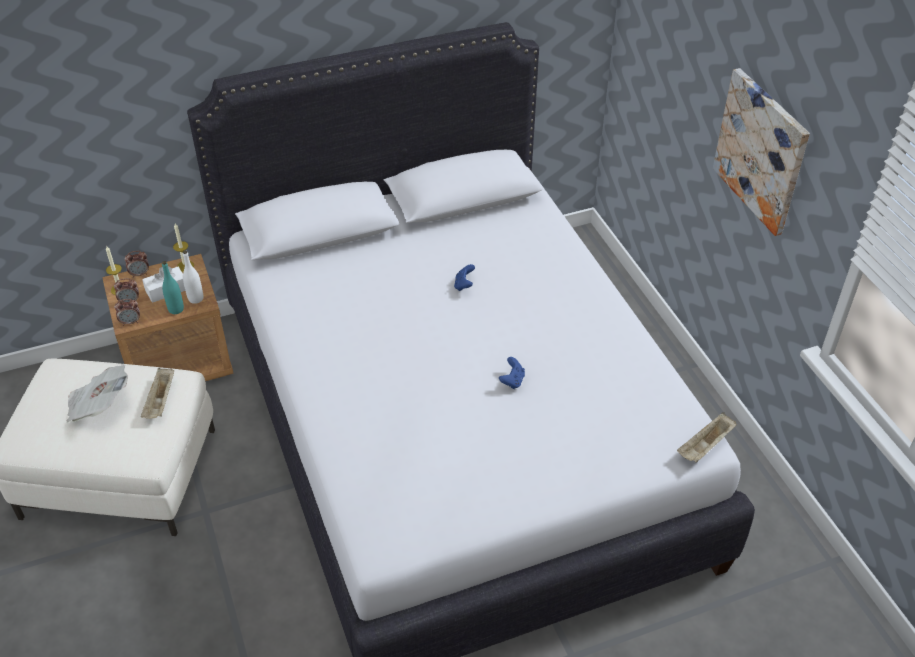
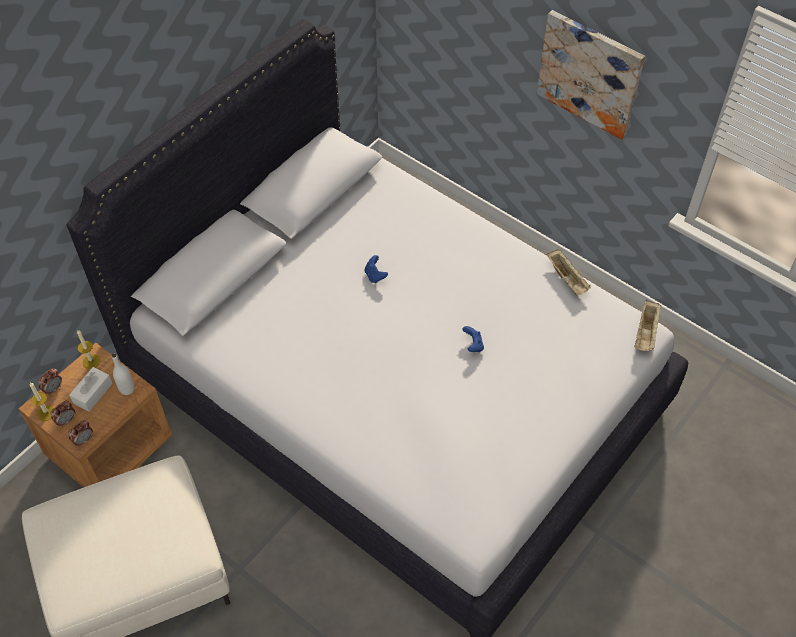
camera: 30 degrees left, 10 degrees up
newspaper [67,365,128,423] -> none
beige tray [141,368,174,419] -> beige tray moved to [546,249,591,296]
turquoise bottle [162,261,184,314] -> none

